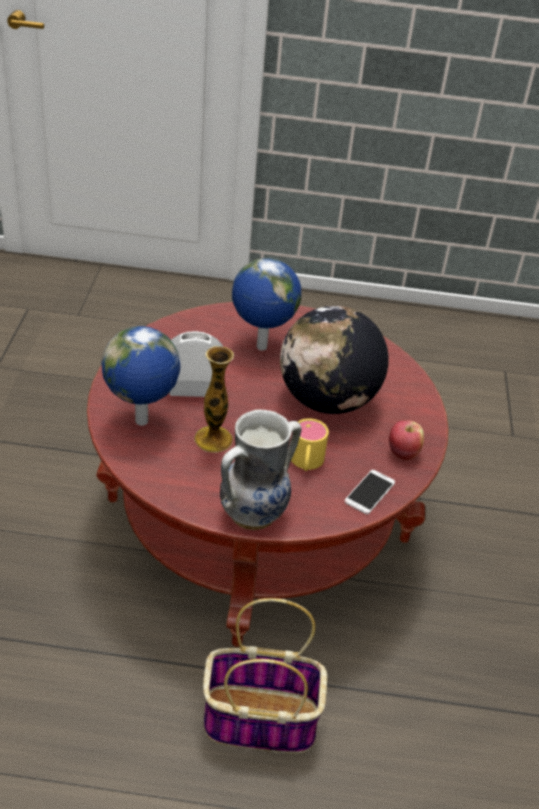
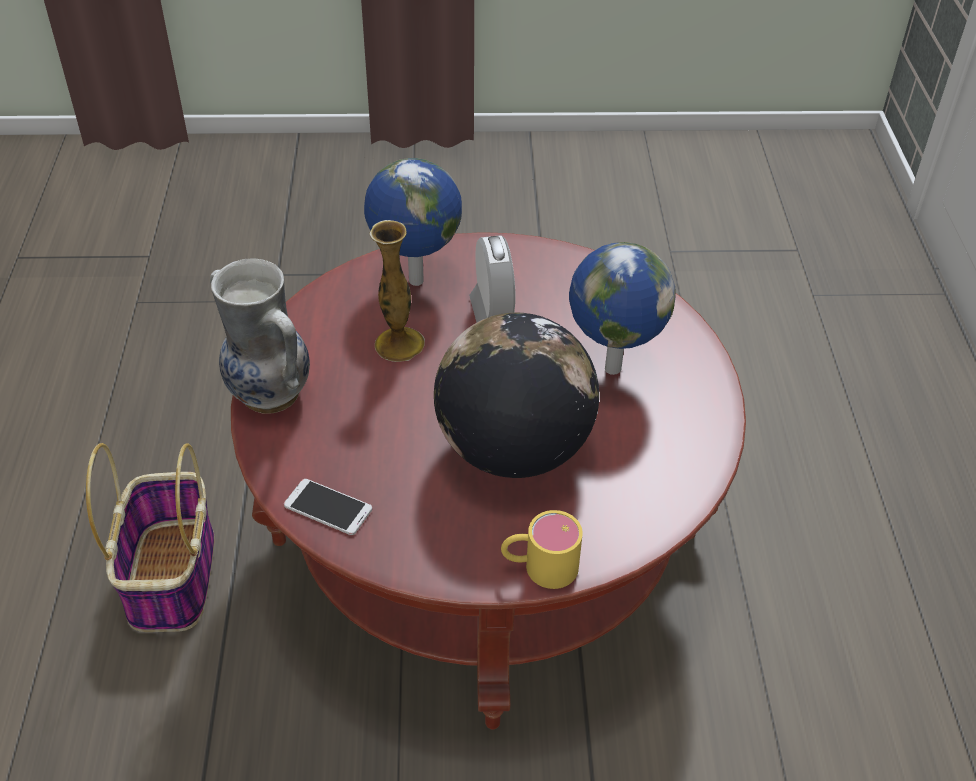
camera: 85 degrees right, 5 degrees up
yellow mug [291,418,329,471] -> yellow mug moved to [501,510,583,589]
apple [389,420,424,460] -> none

